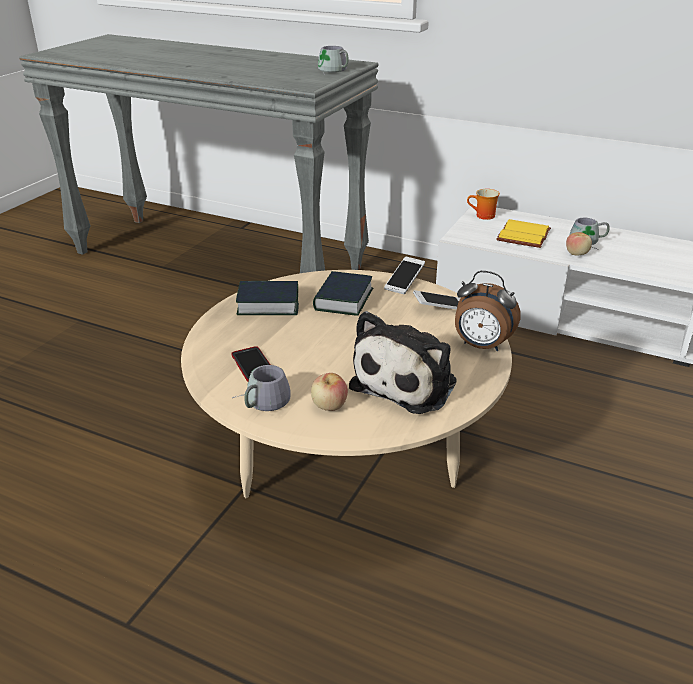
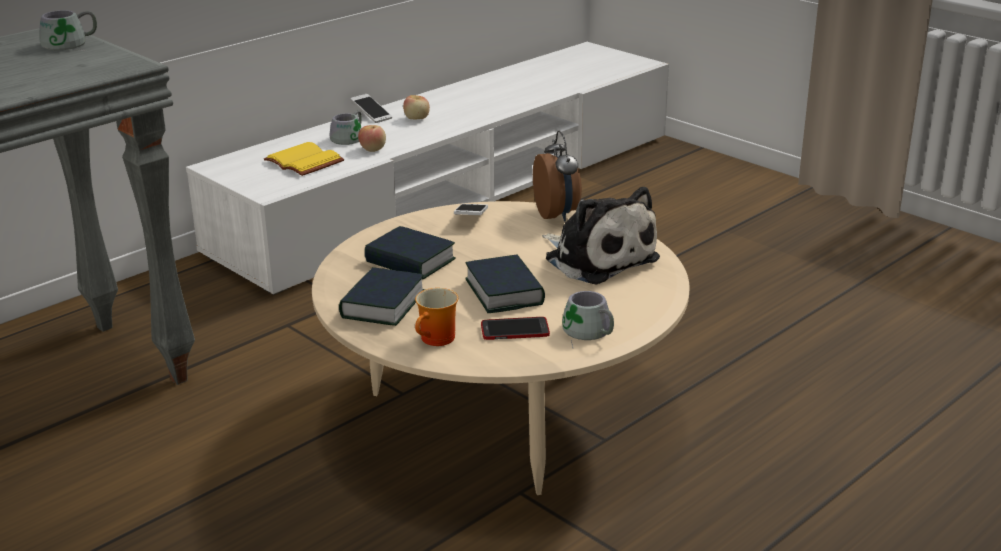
camera: 70 degrees left, 5 degrees down
apple [311,373,348,411] -> apple moved to [403,95,430,119]
phone [384,257,425,294] -> phone moved to [350,94,392,123]
alarm clock [455,271,521,351] -> alarm clock turned 60 degrees counterclockwise [533,131,582,222]
mug [467,189,500,220] -> mug moved to [415,288,458,346]
none -> book [465,254,545,313]

